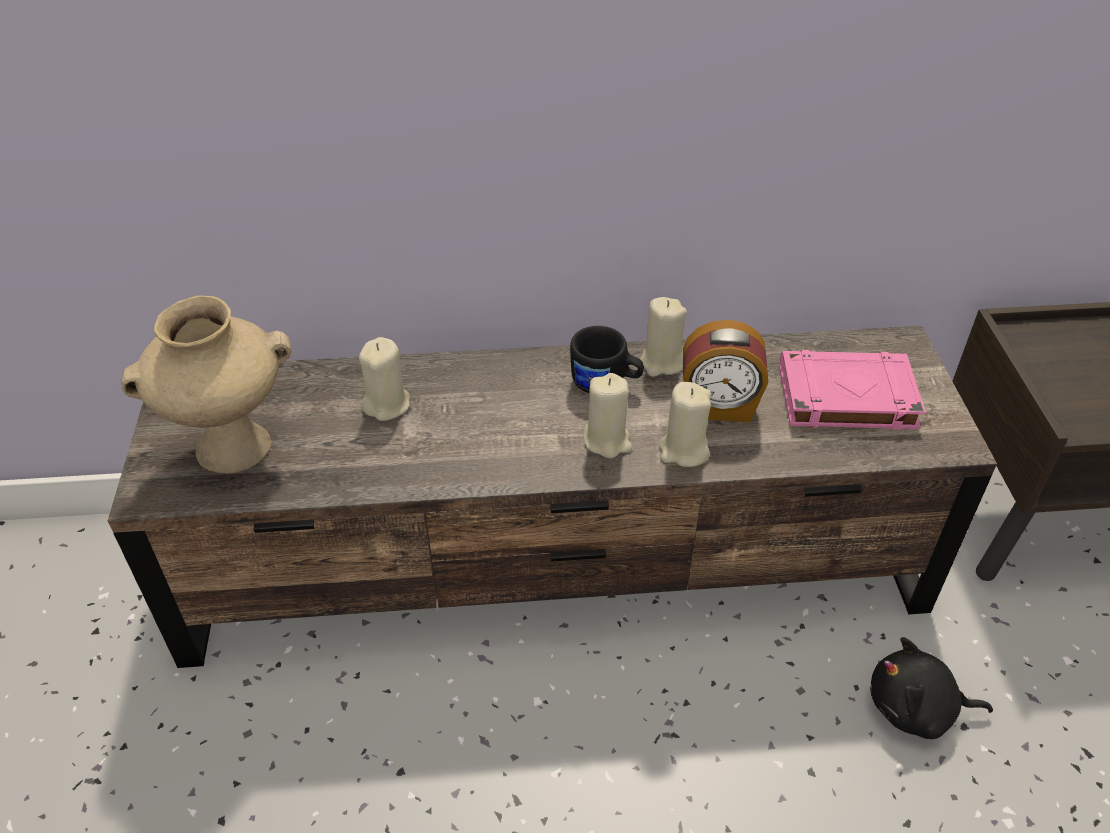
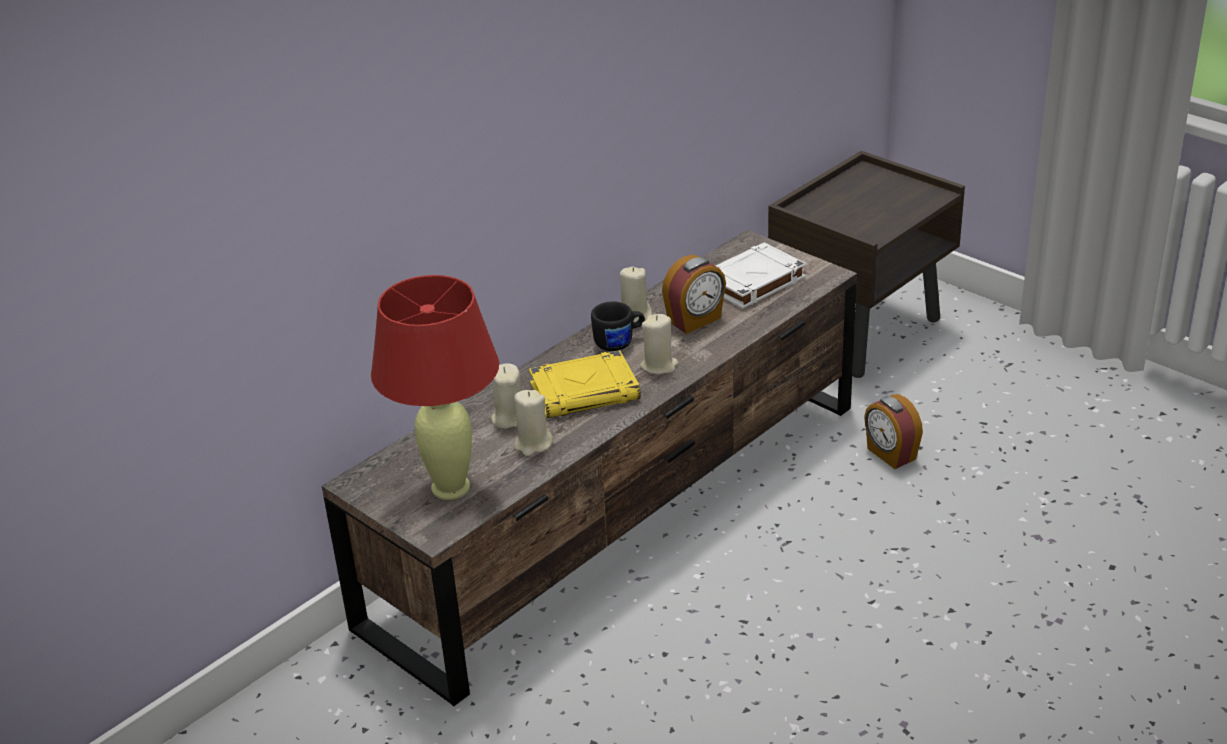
camera: 40 degrees left, 10 degrees down
beige vase [121,295,291,474] -> red table lamp [371,275,499,500]
beige candle [659,382,711,467] -> beige candle moved to [514,390,553,456]
pink book [779,350,926,430] -> white book [716,242,806,309]
black plush toy [870,637,993,739] -> alarm clock [864,394,923,469]
none -> yellow book [529,350,641,418]

